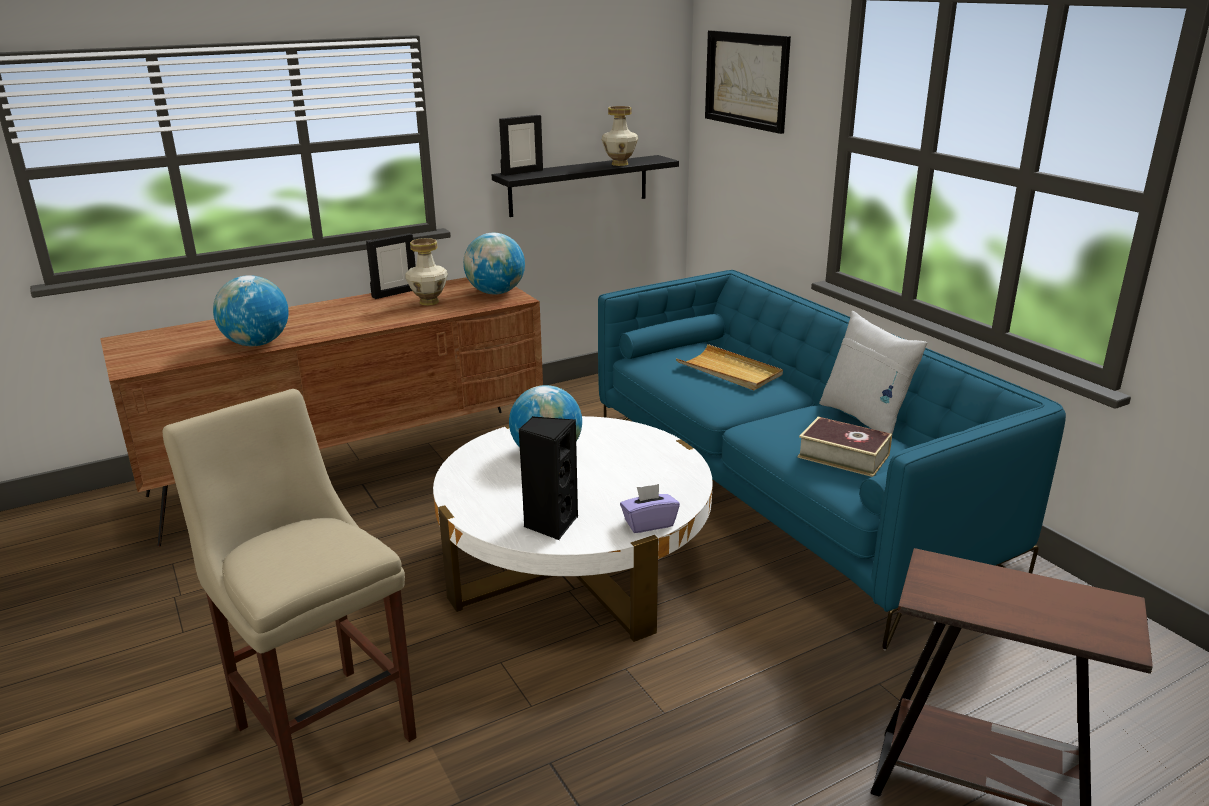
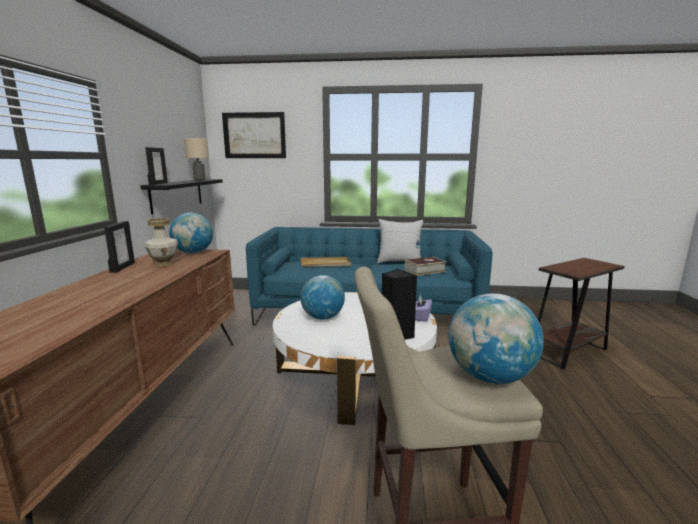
camera: 55 degrees left, 10 degrees down
globe [213,275,289,346] -> globe moved to [449,293,544,384]
vase [602,106,638,166] -> beige table lamp [184,138,209,181]

